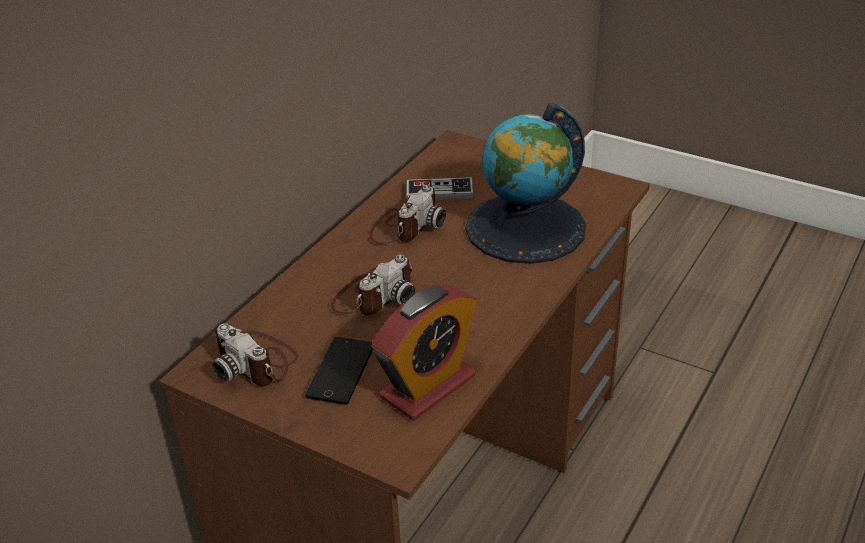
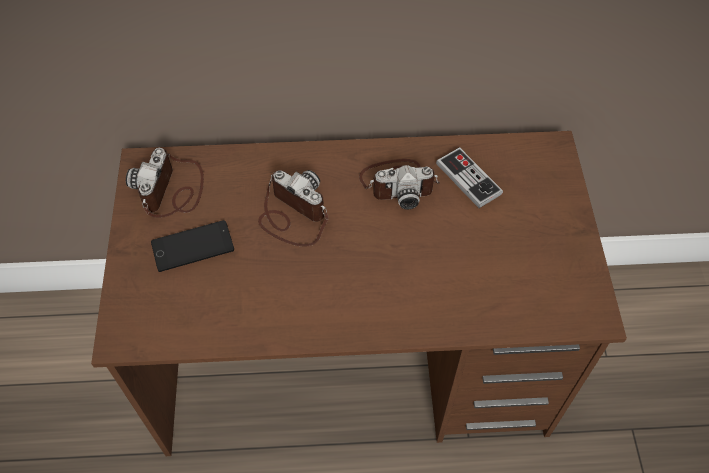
camera: 55 degrees right, 20 degrees up
camera [331,255,415,315] -> camera turned 150 degrees counterclockwise [258,170,329,247]
alarm clock [371,285,477,421] -> none
globe [465,103,586,264] -> none

